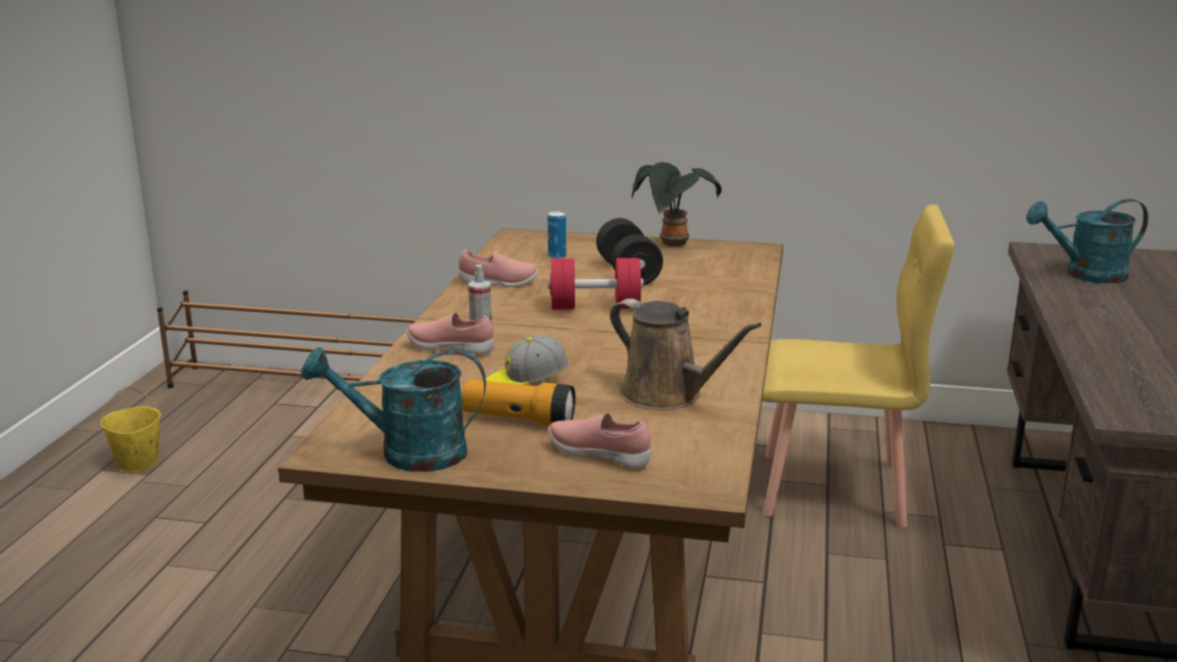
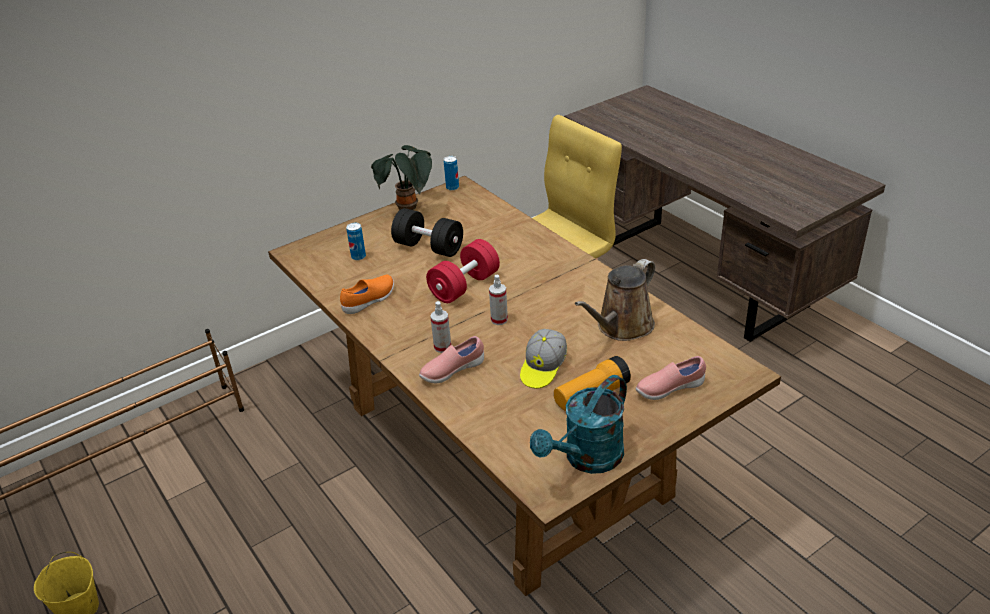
camera: 45 degrees left, 15 degrees up
pink shoe [459,250,538,287] -> orange shoe [340,275,394,314]
brown watering can [610,298,762,410] -> brown watering can turned 135 degrees clockwise [575,259,655,341]
turquoise watering can [1026,199,1148,283] -> none
none -> can [444,156,459,190]
none -> spray bottle [489,275,508,325]

